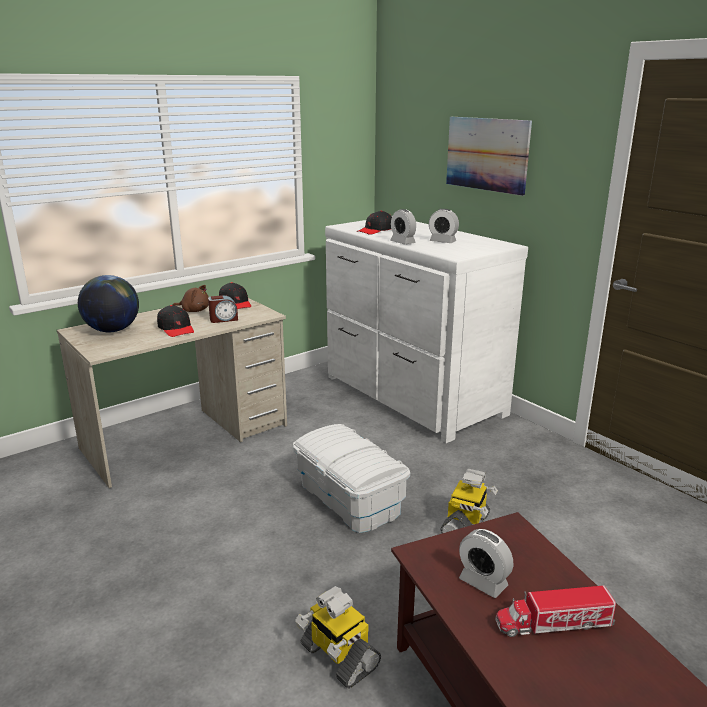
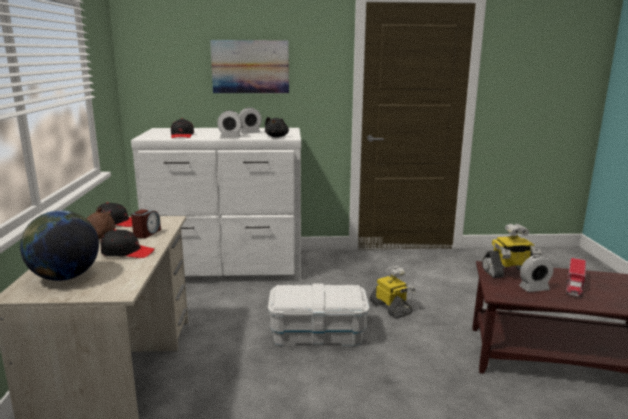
camera: 55 degrees left, 5 degrees down
toy robot [295,586,381,689] -> toy robot moved to [482,223,541,278]
none -> black plush toy [265,117,289,137]

